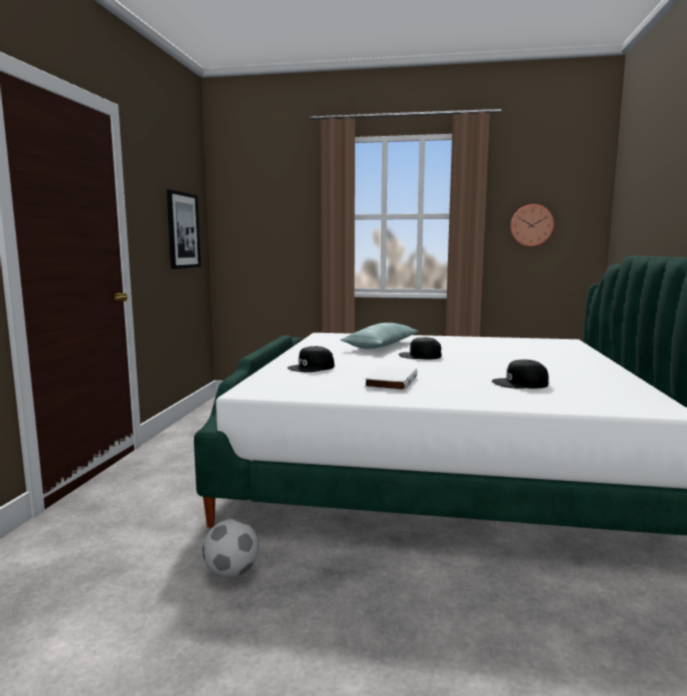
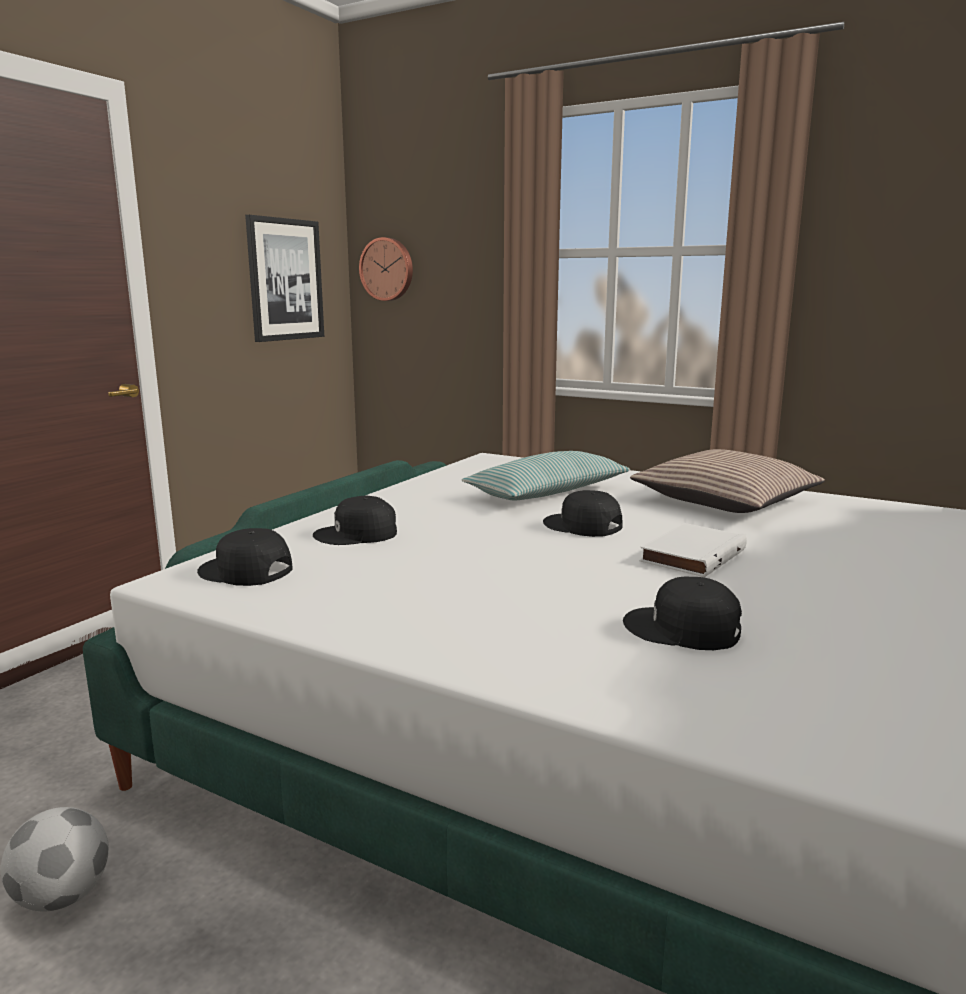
camera: 20 degrees right, 5 degrees up
white book [364,366,417,391] -> white book moved to [639,523,747,577]
wall clock [510,204,554,246] -> wall clock moved to [359,237,413,301]
none -> black cap [197,528,293,586]
none -> pillow [630,449,825,513]

